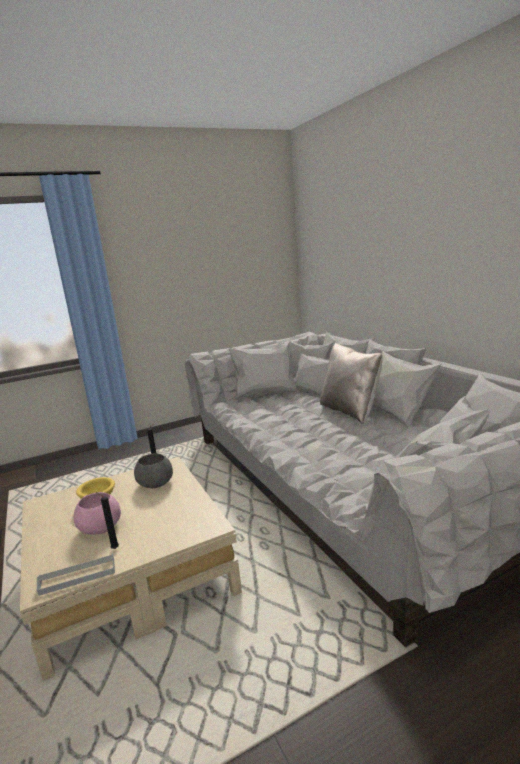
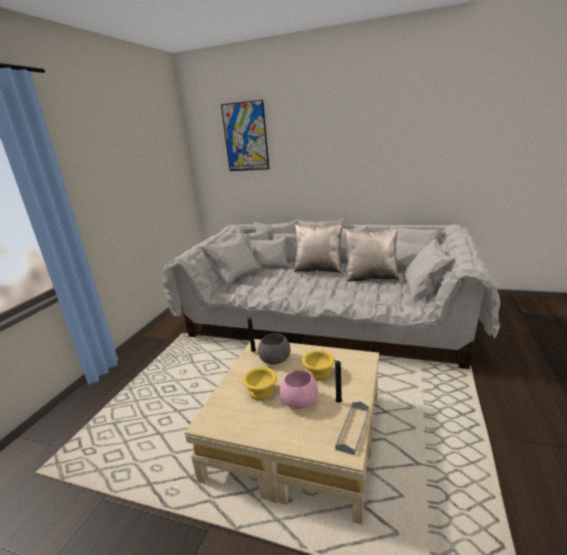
camera: 45 degrees left, 5 degrees up
none -> picture [221,100,269,171]
none -> yellow bowl [302,350,335,380]
none -> beige pillow [345,227,400,282]

